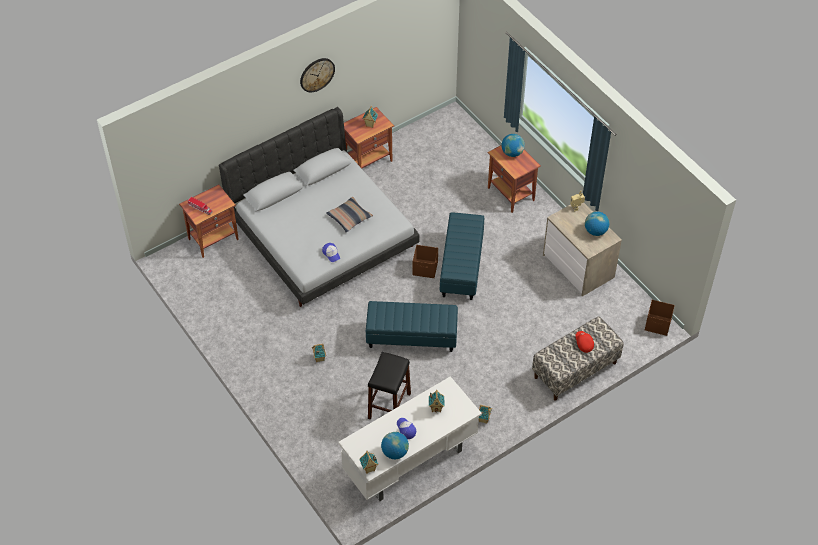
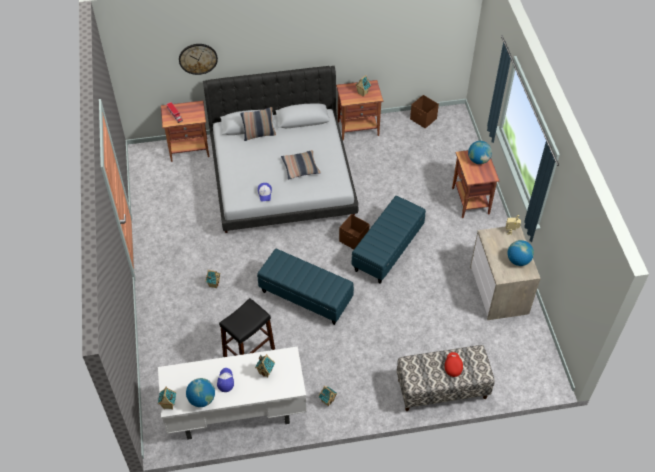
camera: 25 degrees right, 0 degrees up
wall clock [300,58,335,92] -> wall clock moved to [179,44,218,75]
brown storage box [645,300,675,336] -> brown storage box moved to [410,95,439,128]
none -> pillow [240,107,276,141]

